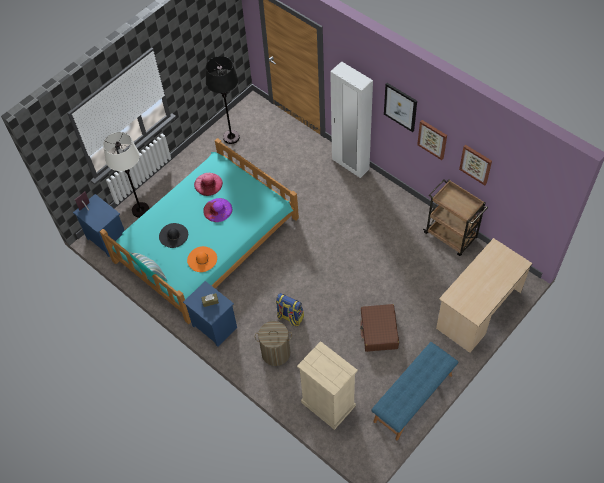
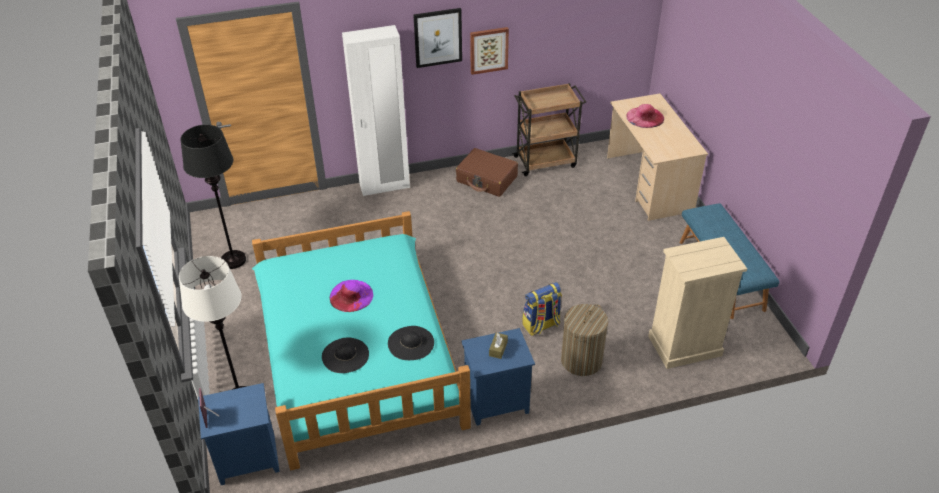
camera: 60 degrees left, 15 degrees down
pillow [129,252,167,282] -> none
orange hat [187,246,217,272] -> black hat [388,326,434,360]
pink hat [194,173,223,196] -> pink hat moved to [626,104,664,128]
brown suitcase [360,304,399,352] -> brown suitcase moved to [456,148,518,197]
picture [459,145,492,185] -> none

